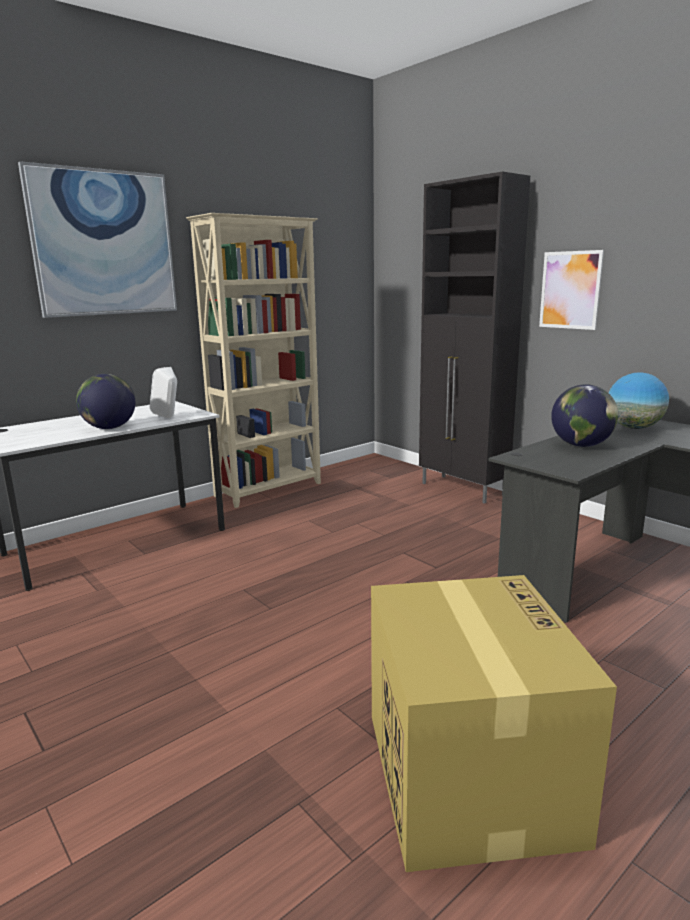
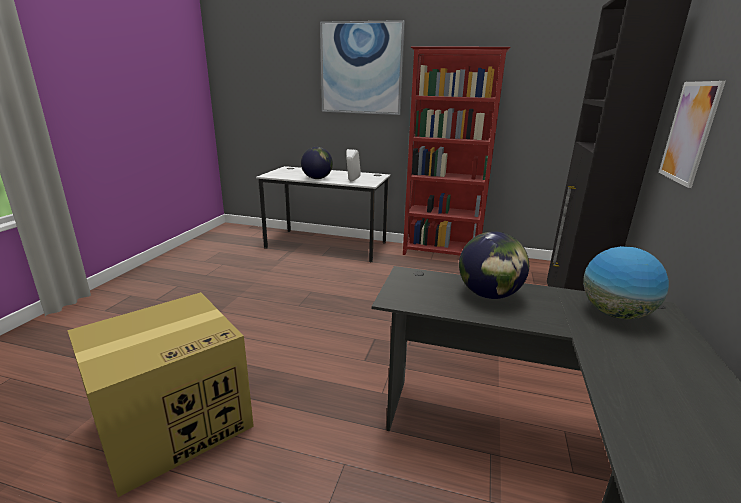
camera: 55 degrees right, 5 degrees up
beige bookcase [186,213,321,508] -> red bookcase [403,47,510,255]

